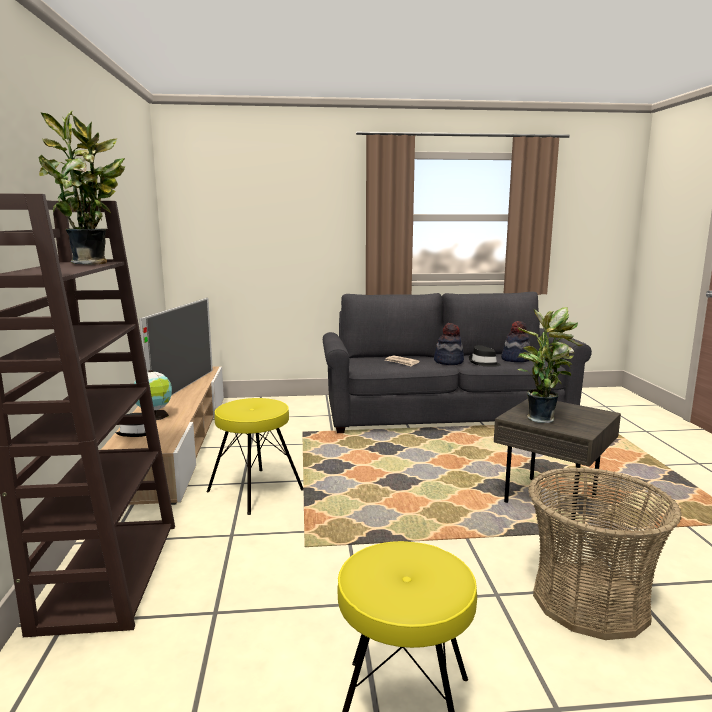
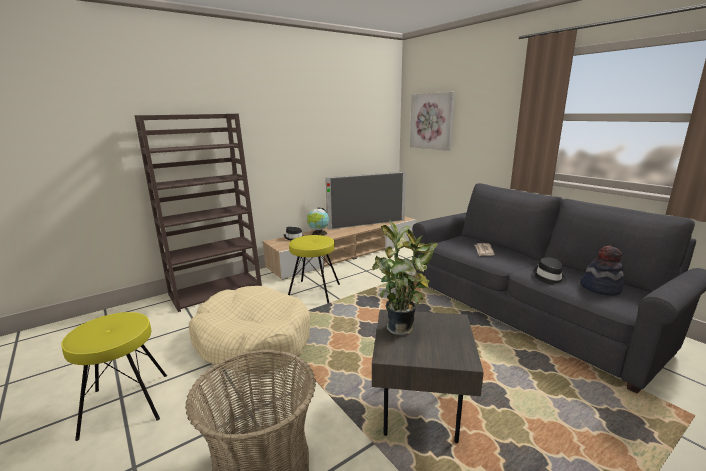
camera: 60 degrees right, 5 degrees up
potted plant [39,110,125,264] -> none
hat [434,323,464,365] -> none
none -> beige dog bed [189,286,310,373]
none -> picture [410,92,454,151]

